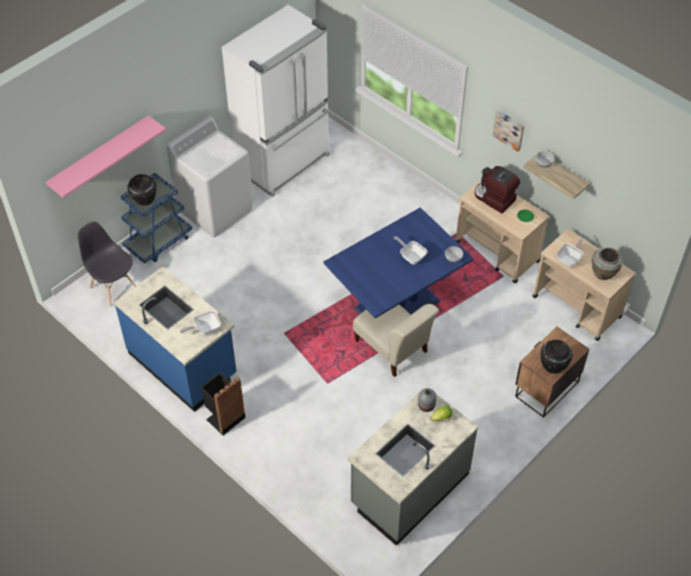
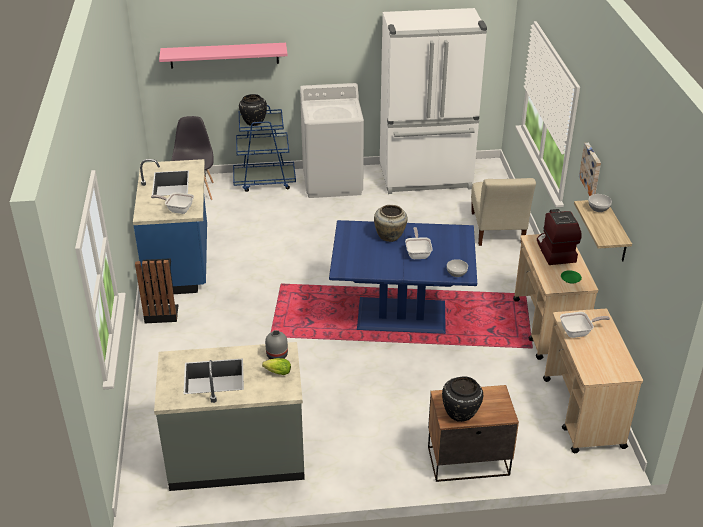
camera: 40 degrees right, 15 degrees down
beige chair [353,304,439,377] -> beige chair moved to [471,178,536,246]
beige vase [592,248,623,280] -> beige vase moved to [374,205,408,242]

